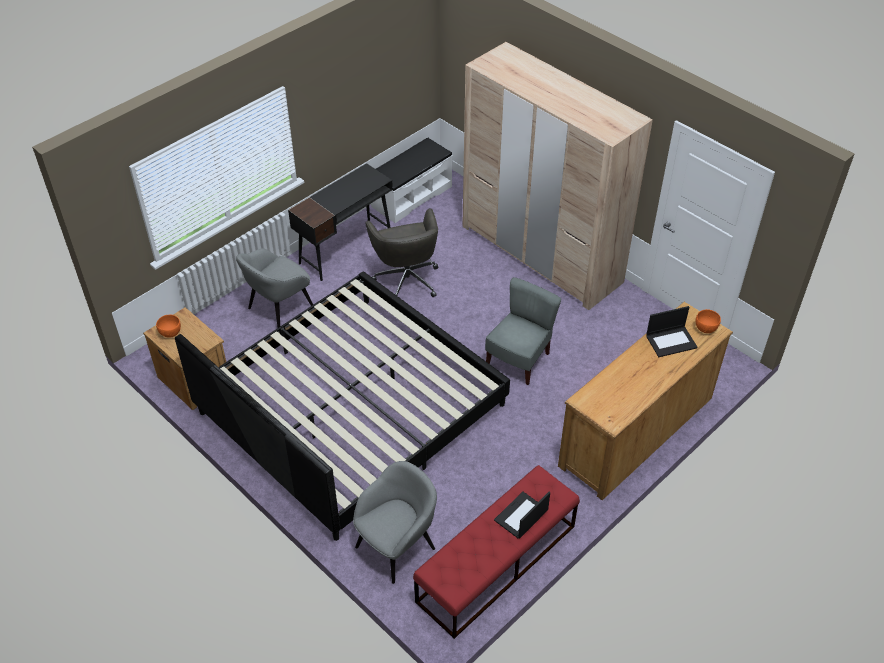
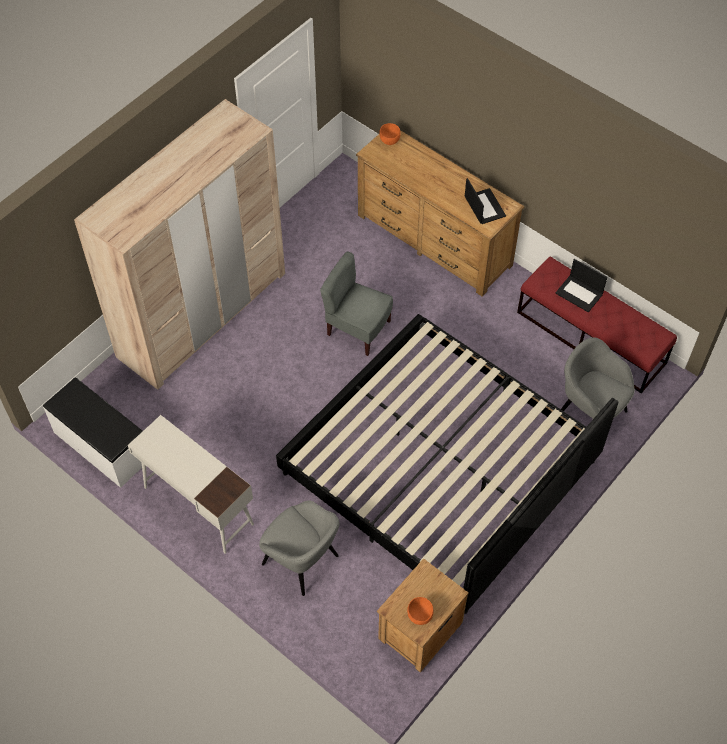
camera: 95 degrees left, 10 degrees up
black desk [288,163,393,281] -> white desk [128,415,254,554]
grey office chair [365,208,439,297] -> none
laptop [646,306,698,357] -> laptop moved to [465,178,506,224]

